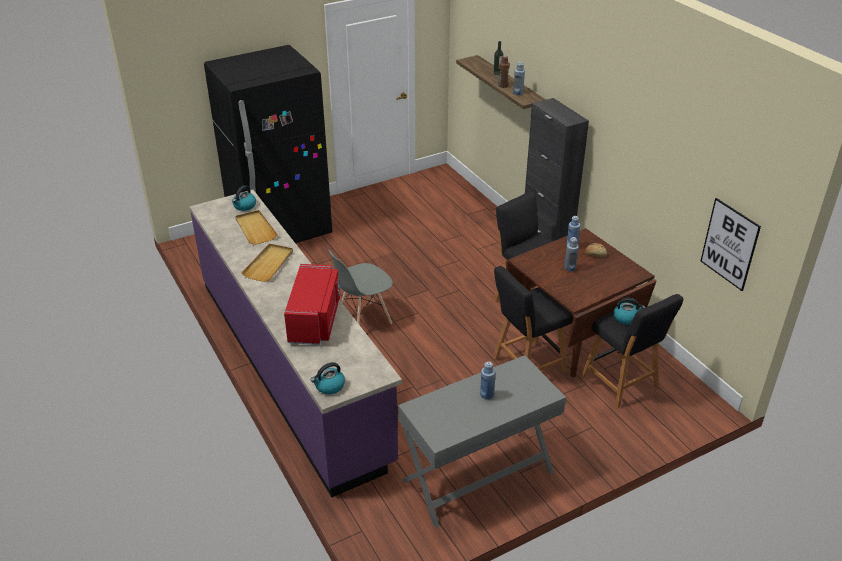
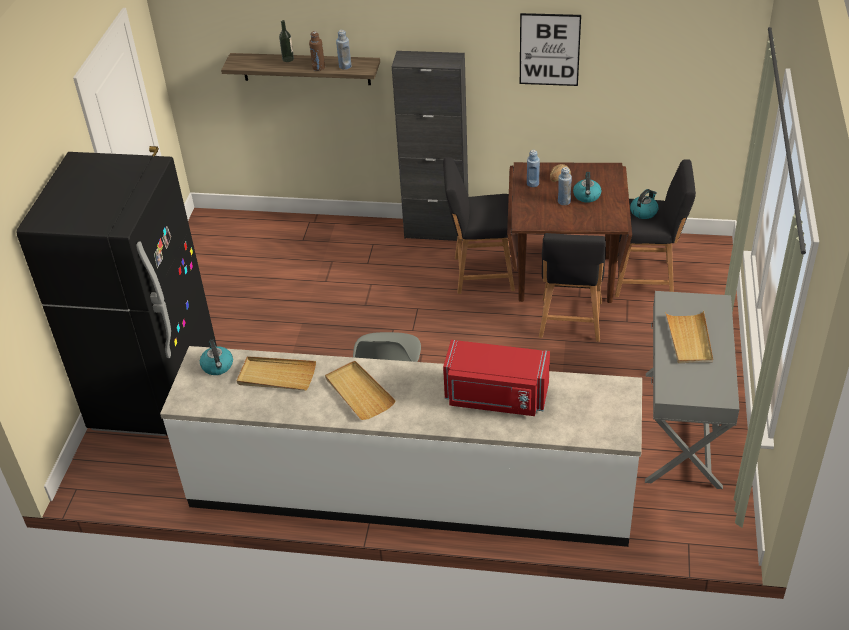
camera: 50 degrees left, 5 degrees up
purple counter [190,190,402,498] -> white counter [160,346,642,547]
red microwave [284,264,340,345] -> red microwave turned 150 degrees clockwise [443,340,550,416]
kettle [311,362,345,394] -> kettle moved to [573,172,602,203]
blue bottle [480,361,495,399] -> beige tray [665,311,713,363]
picture [701,198,761,291] -> picture moved to [520,13,581,86]

